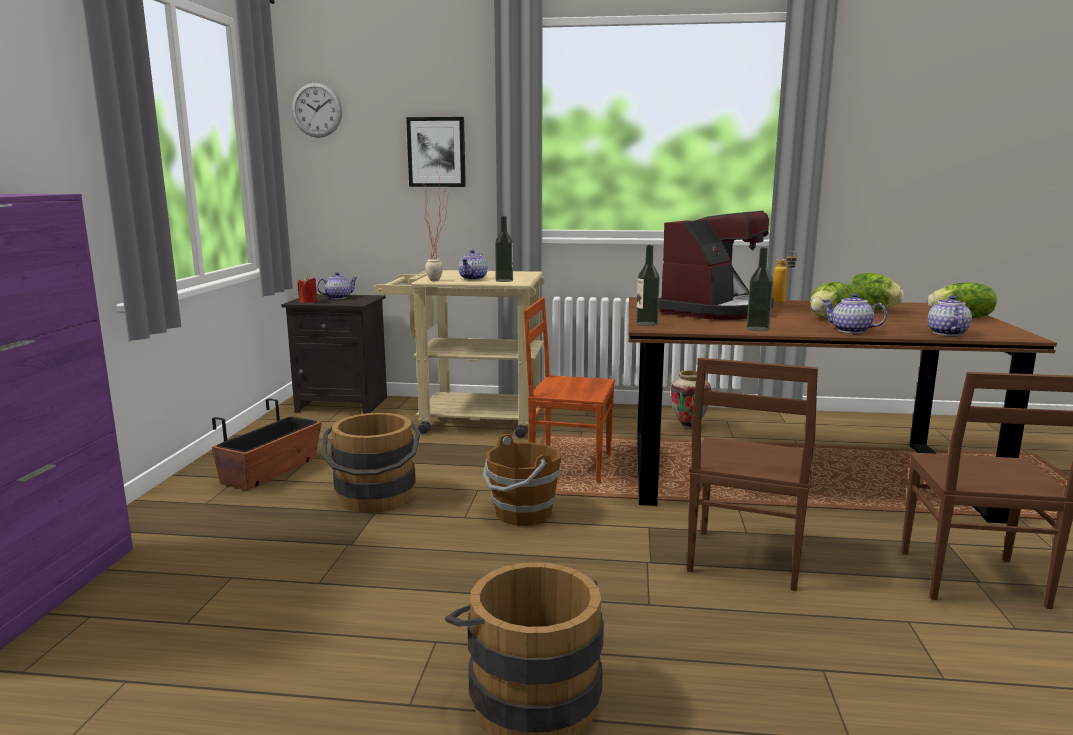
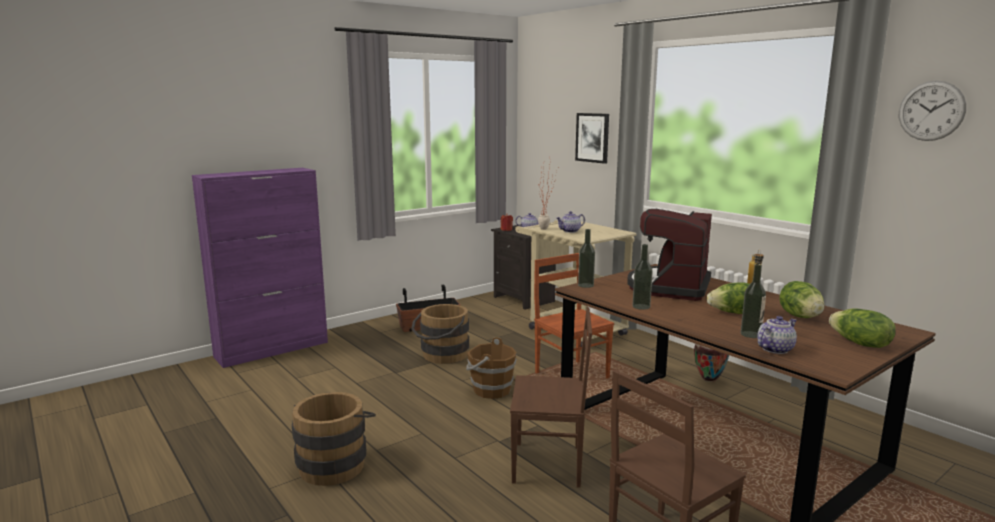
camera: 45 degrees right, 0 degrees up
wall clock [292,83,342,138] -> wall clock moved to [899,81,966,141]
bottle [495,216,513,282] -> bottle moved to [741,264,766,338]
coffee machine [658,211,774,320] -> coffee machine turned 120 degrees clockwise [627,209,712,301]
brown chair [687,358,818,591] -> brown chair turned 150 degrees counterclockwise [510,307,592,488]
teapot [822,293,887,333] -> none

